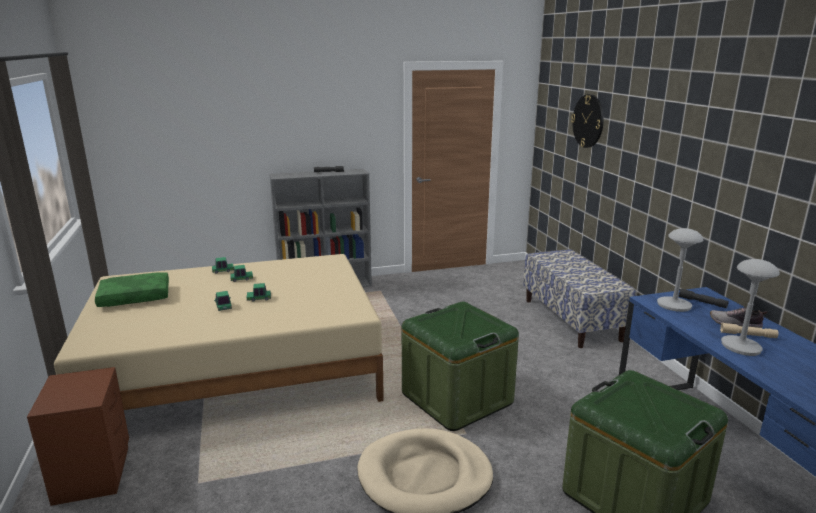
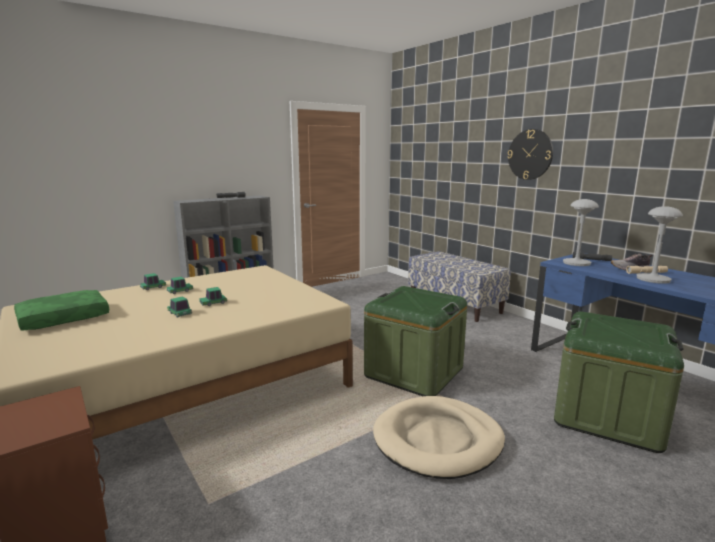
camera: 20 degrees left, 5 degrees down
wall clock [571,94,604,148] -> wall clock moved to [507,129,553,180]

